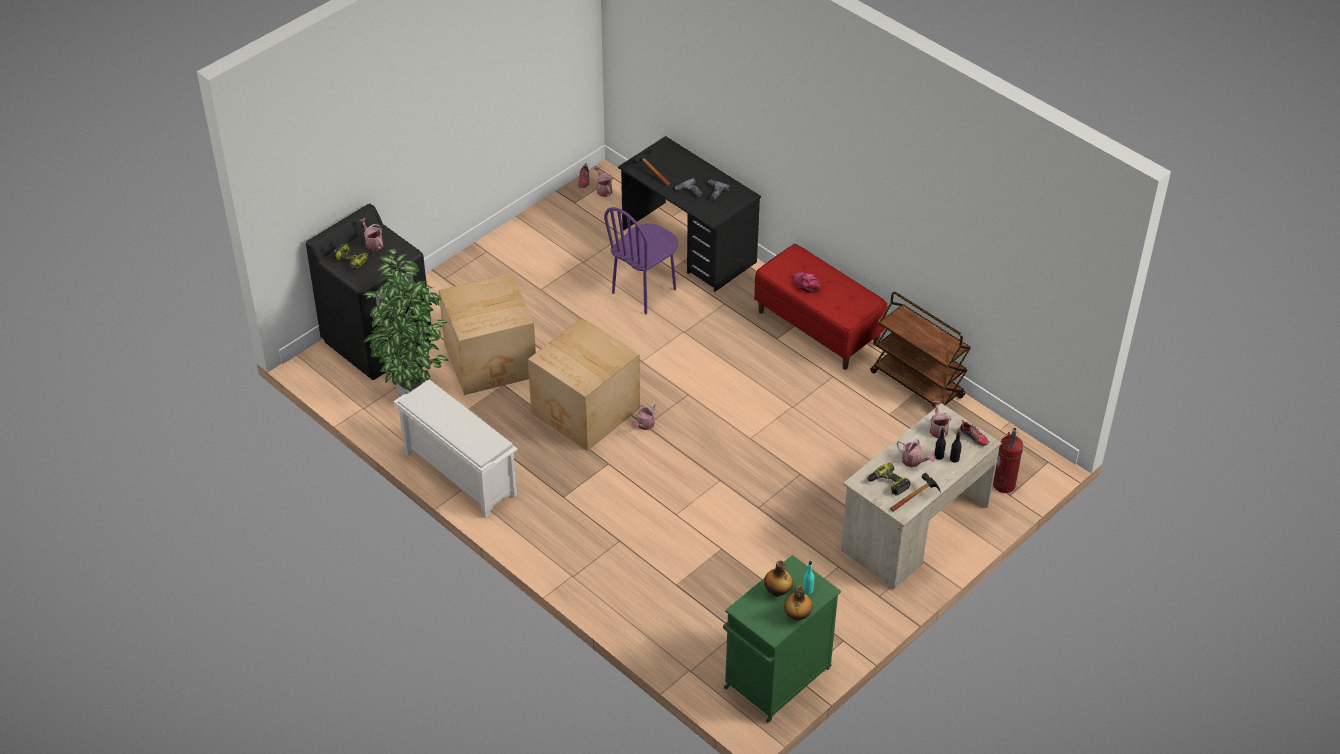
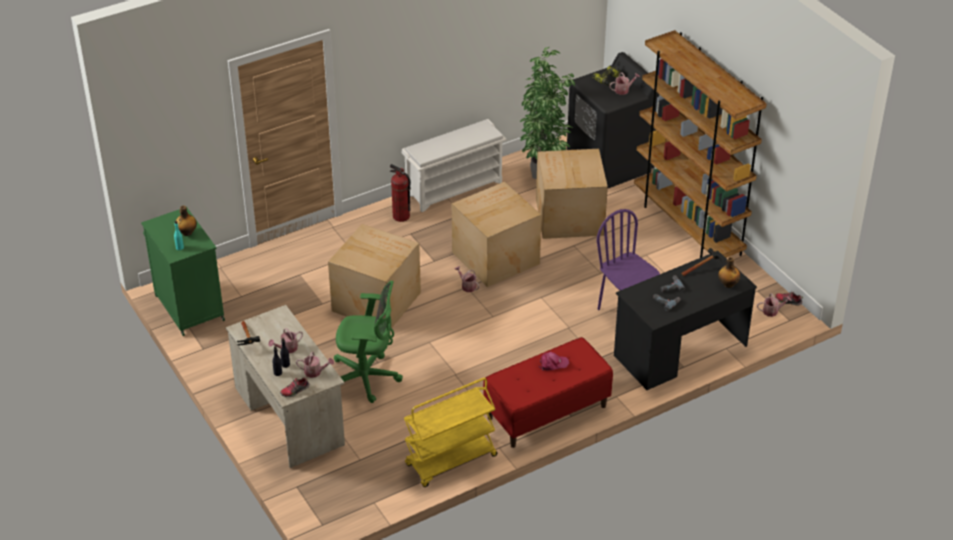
camera: 105 degrees right, 5 degrees down
bottle [784,586,813,621] -> bottle moved to [718,257,740,288]
power drill [867,462,911,496] -> none
brown cart [870,292,971,409] -> yellow cart [404,378,498,487]
fire extinguisher [993,428,1023,493] -> fire extinguisher moved to [390,164,411,222]
none -> cardboard box [328,224,421,328]
none -> green office chair [334,281,403,403]
none -> brown bookcase [634,30,767,258]

